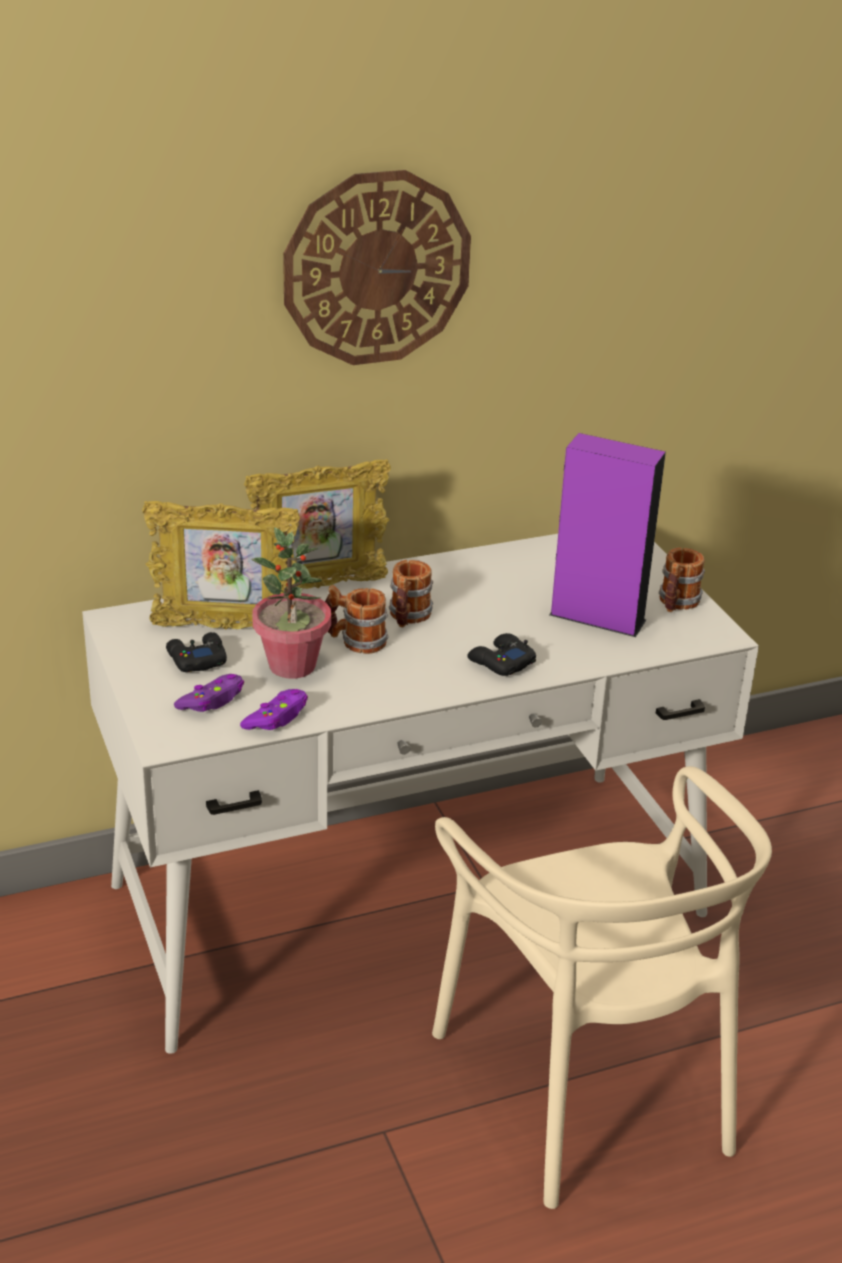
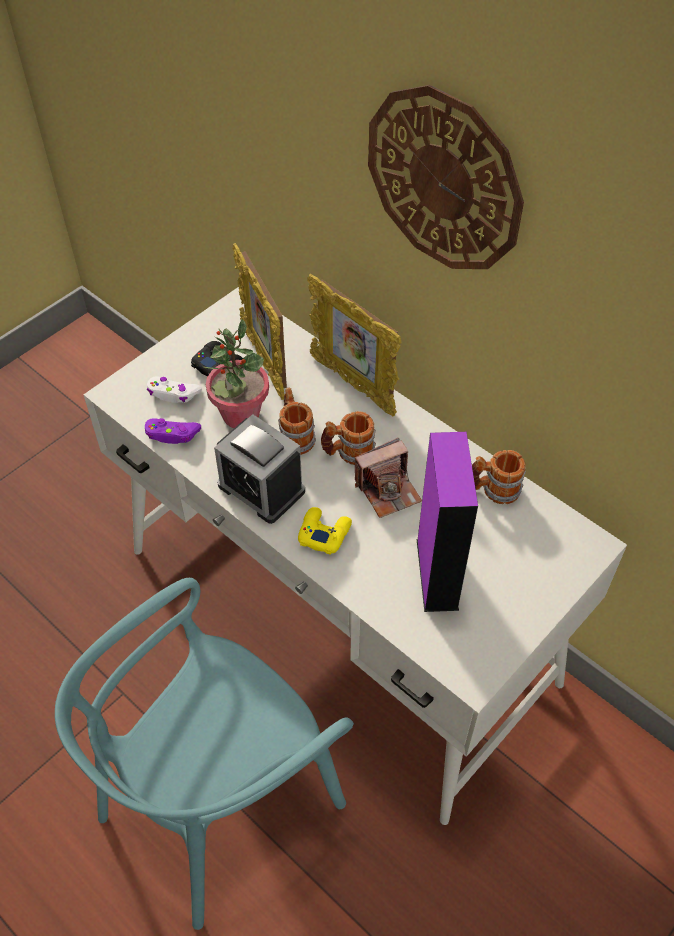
camera: 65 degrees right, 20 degrees up
purple game controller [174,674,244,712] -> white game controller [147,376,202,403]
beige chair [432,766,772,1209] -> turquoise chair [55,578,354,930]
black game controller [467,633,536,676] -> yellow game controller [298,507,352,555]
mug [659,547,705,612] -> mug moved to [472,450,526,504]
none -> alarm clock [214,414,305,524]
none -> camera [355,438,422,518]

